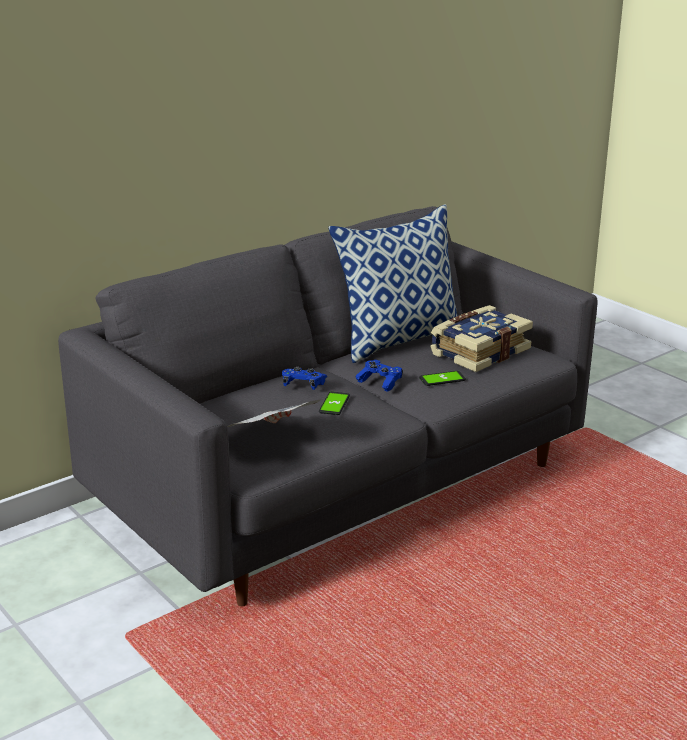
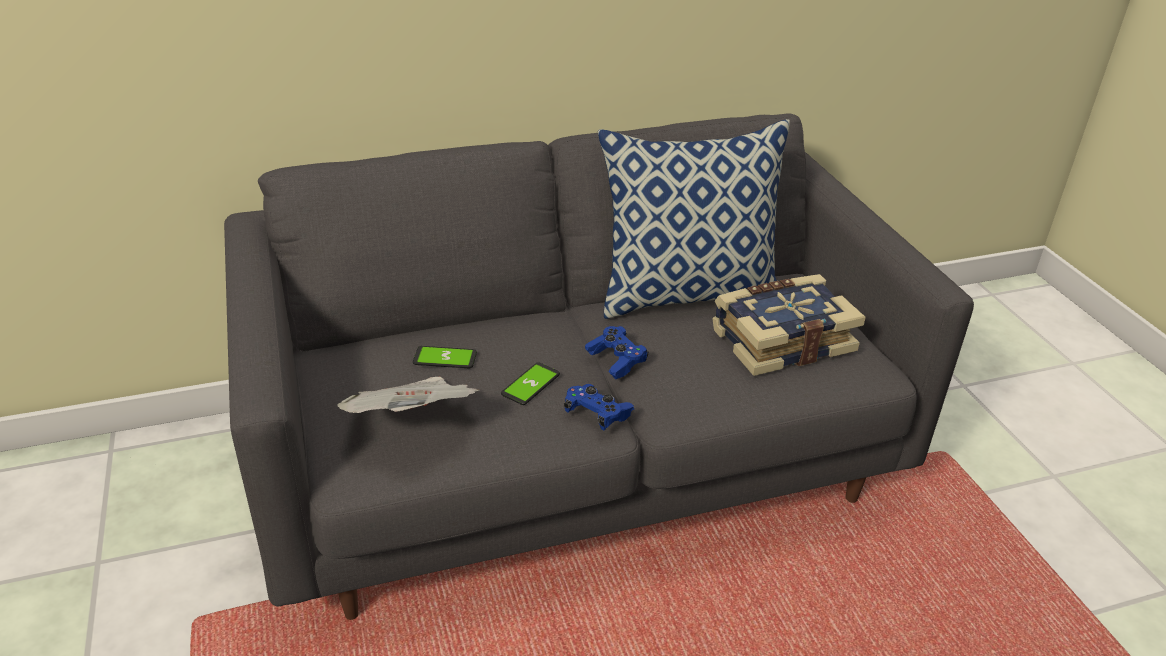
camera: 20 degrees right, 10 degrees up
blue game controller [282,367,327,390] -> blue game controller moved to [564,384,634,431]
phone [419,371,466,386] -> phone moved to [413,346,477,368]

